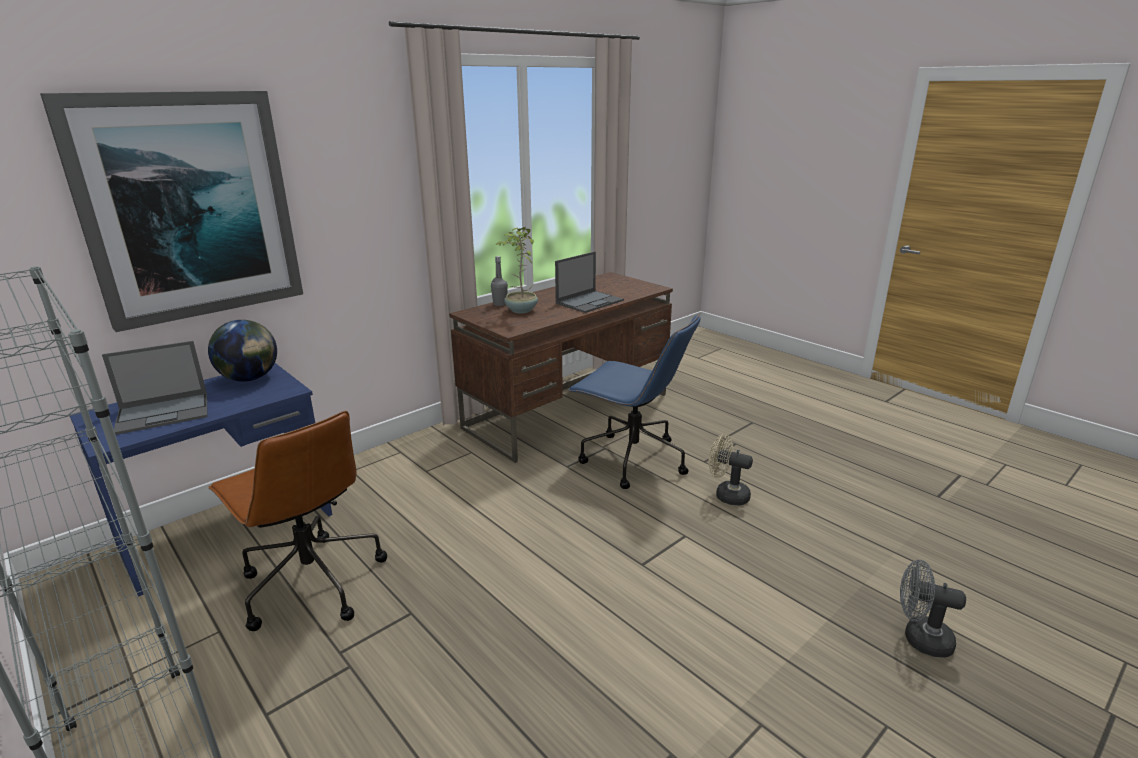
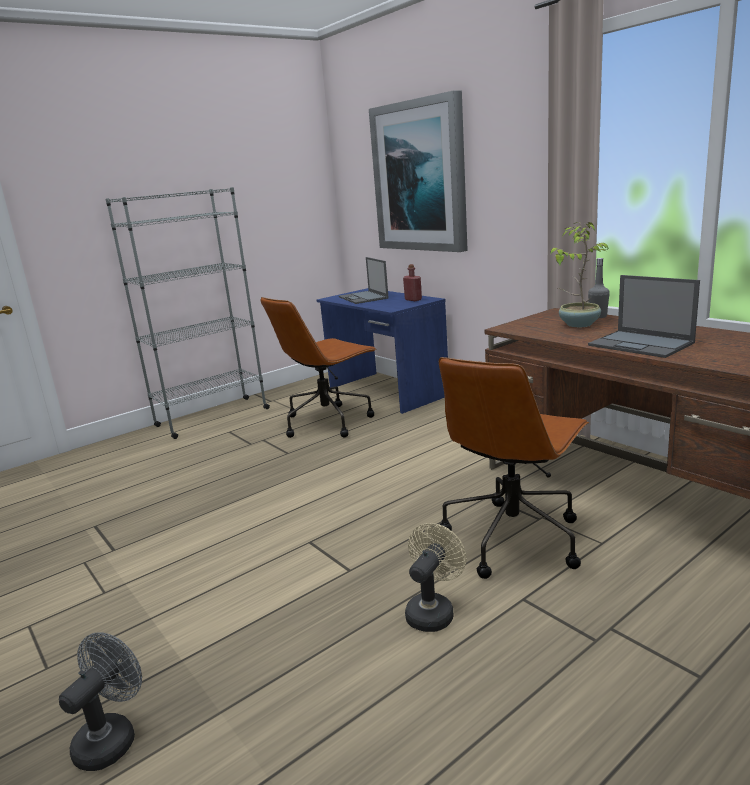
camera: 95 degrees right, 5 degrees down
globe [208,320,277,382] -> red bottle [403,264,422,301]
blue office chair [568,314,701,489] -> brown office chair [439,357,589,579]

